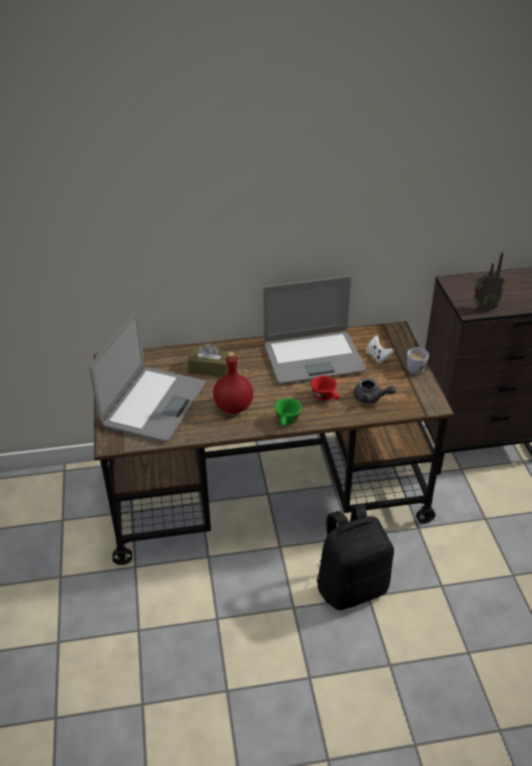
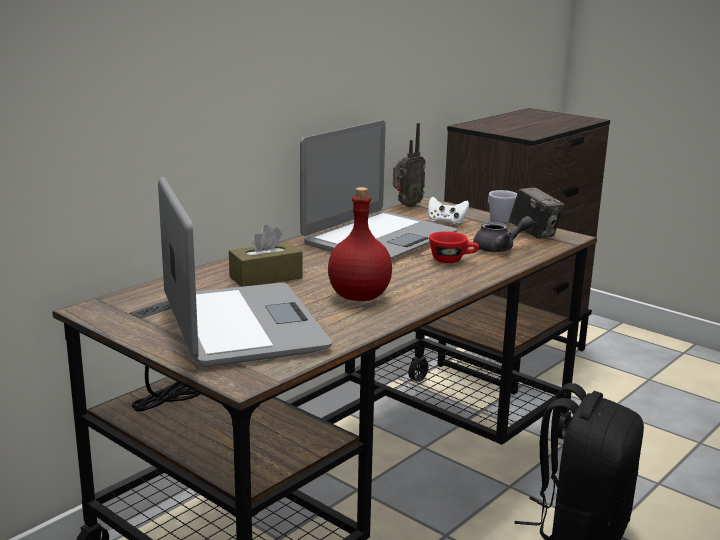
camera: 40 degrees left, 20 degrees down
green cup [275,398,302,427] -> none
radio [473,252,504,311] -> radio moved to [393,123,426,207]
none -> camera [509,187,565,239]

